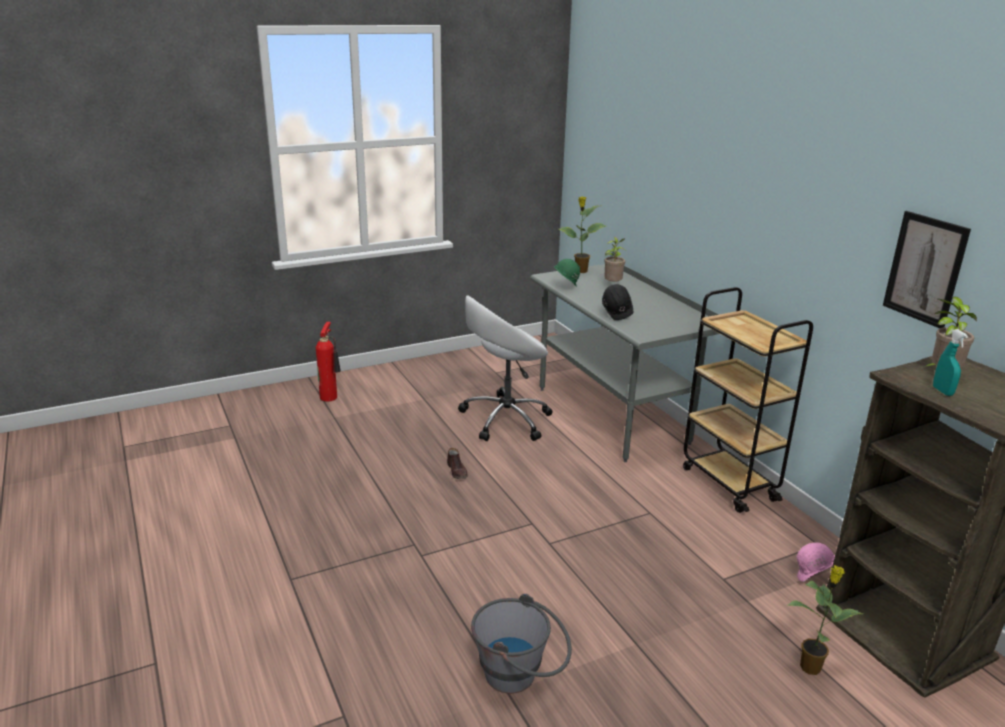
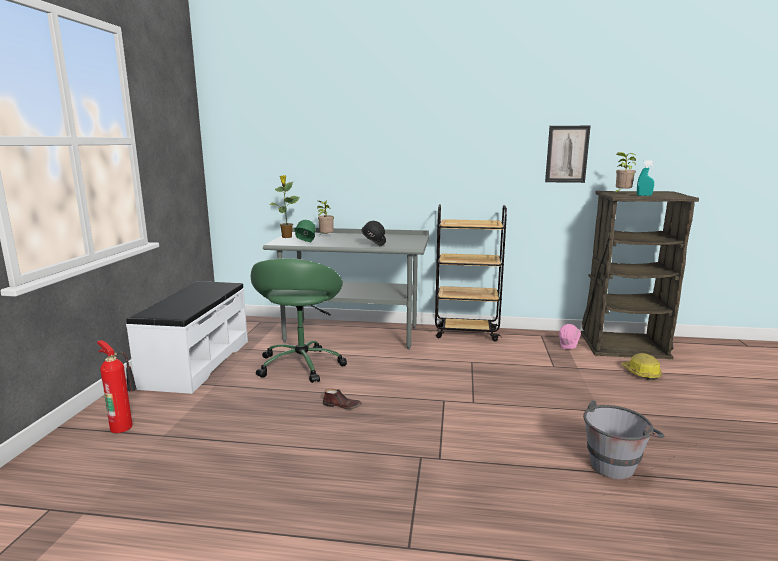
camera: 55 degrees left, 10 degrees down
white office chair [458,295,553,441] -> green office chair [251,258,347,383]
potted plant [788,565,864,675] -> hard hat [621,353,662,380]
none -> white bench [126,281,248,394]

